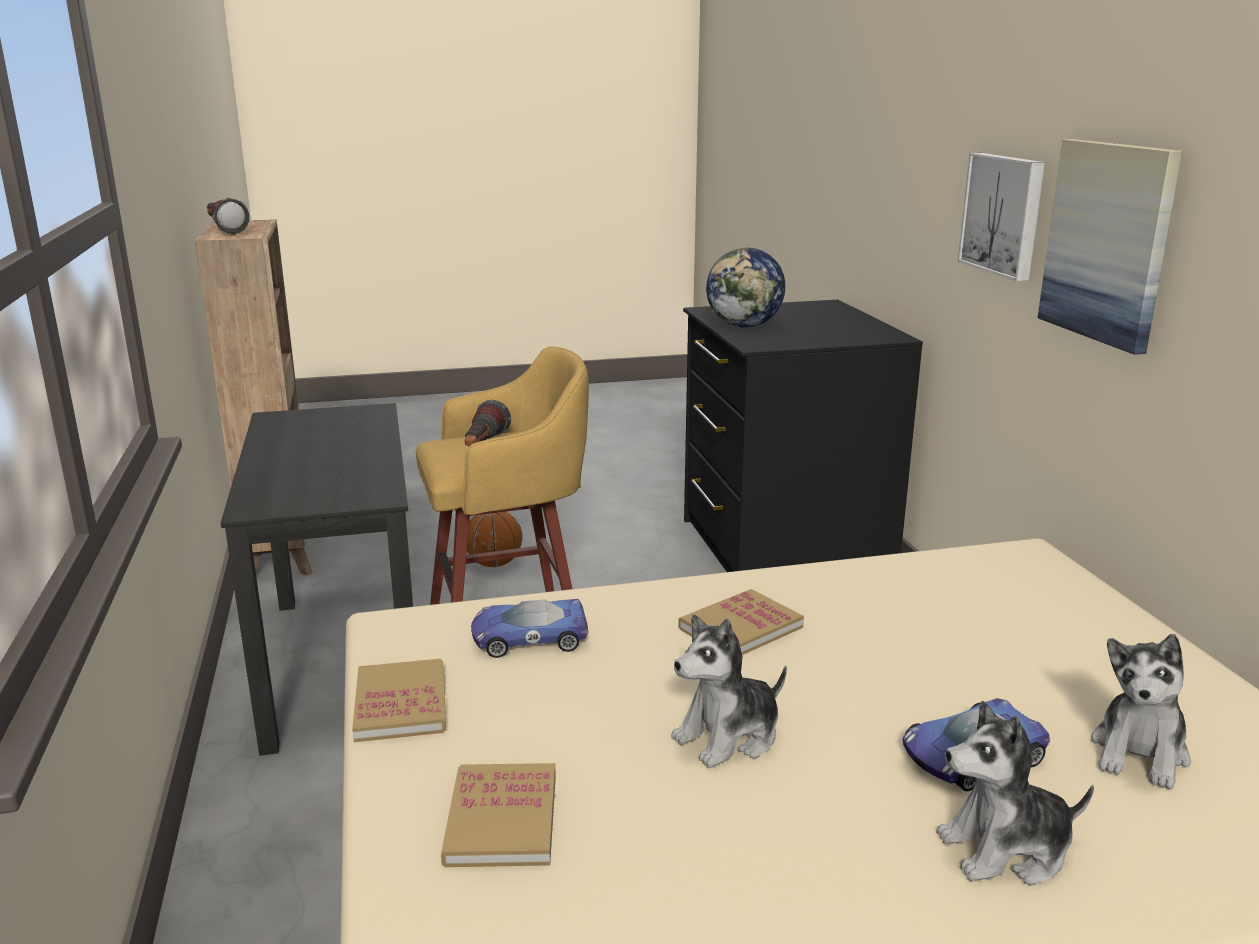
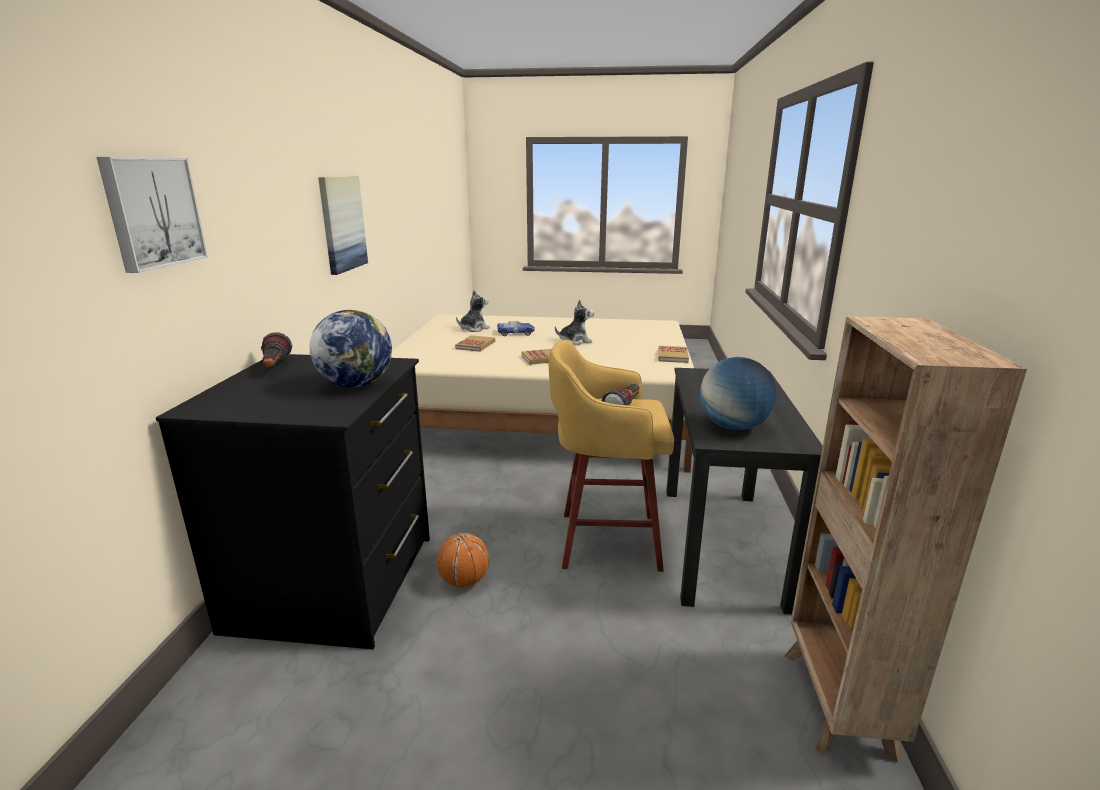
camera: 160 degrees left, 0 degrees up
flashlight [207,198,249,234] -> flashlight moved to [261,332,292,367]
book [441,763,556,867] -> book moved to [455,335,495,352]
basketball [467,512,522,567] -> basketball moved to [437,533,489,588]
toy car [471,599,589,658] -> none
plush toy [937,701,1094,886] -> none
picture [958,153,1045,281] -> picture moved to [97,157,208,273]
none -> globe [700,357,777,430]

